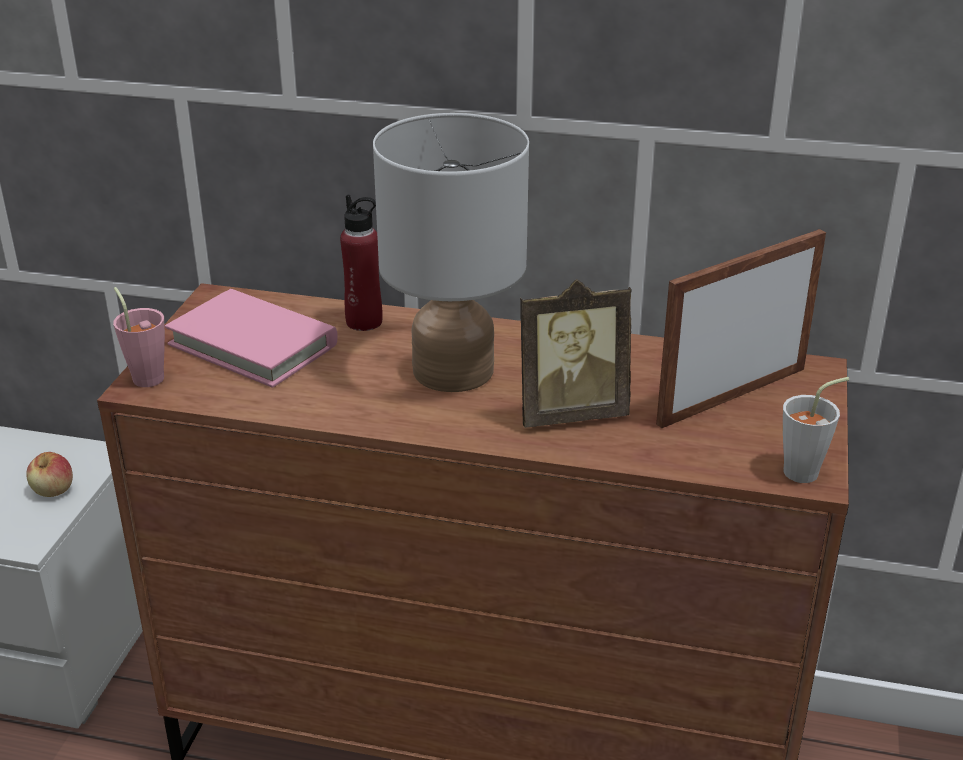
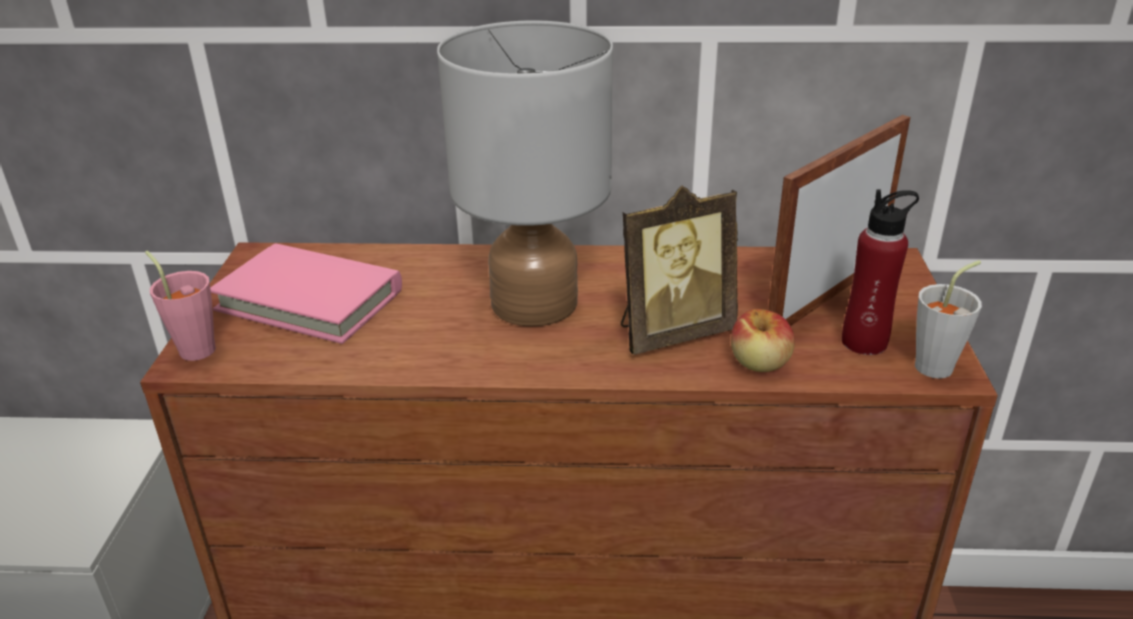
camera: 10 degrees left, 0 degrees up
apple [26,452,73,497] -> apple moved to [731,309,795,372]
red bottle [340,195,383,331] -> red bottle moved to [842,189,919,355]

